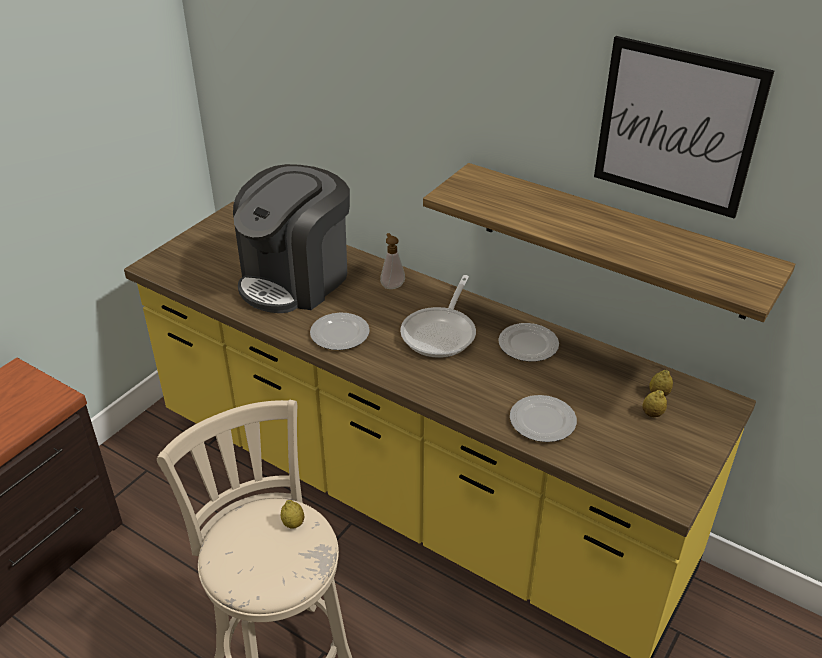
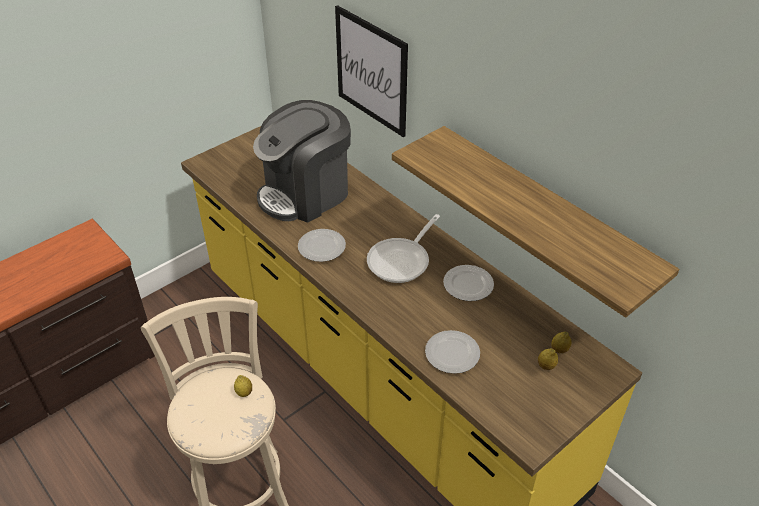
camera: 15 degrees right, 5 degrees up
soap dispenser [380,233,405,289] -> none
picture [594,36,774,219] -> picture moved to [335,5,408,137]

